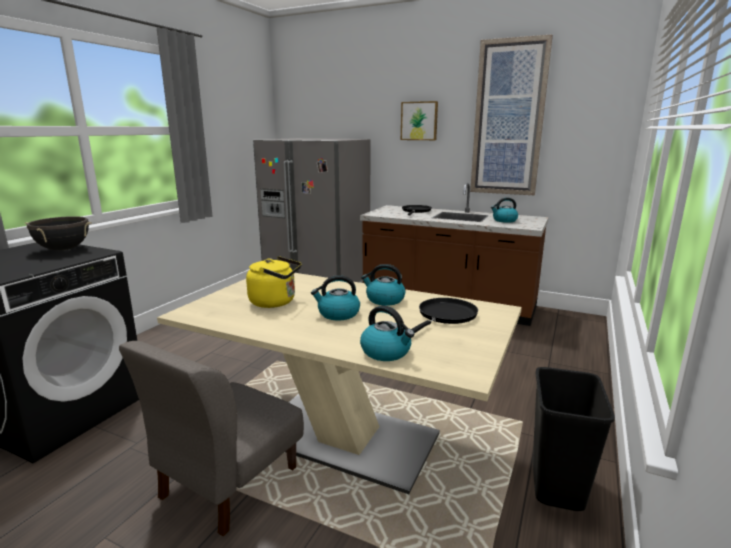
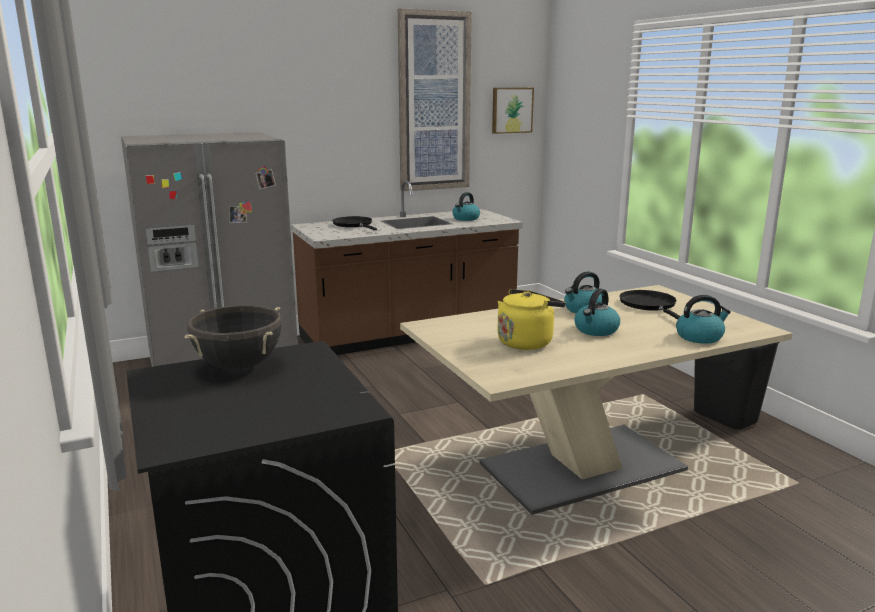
camera: 50 degrees left, 0 degrees up
grey chair [119,341,304,536] -> none
picture [401,101,438,140] -> picture moved to [492,88,534,134]

